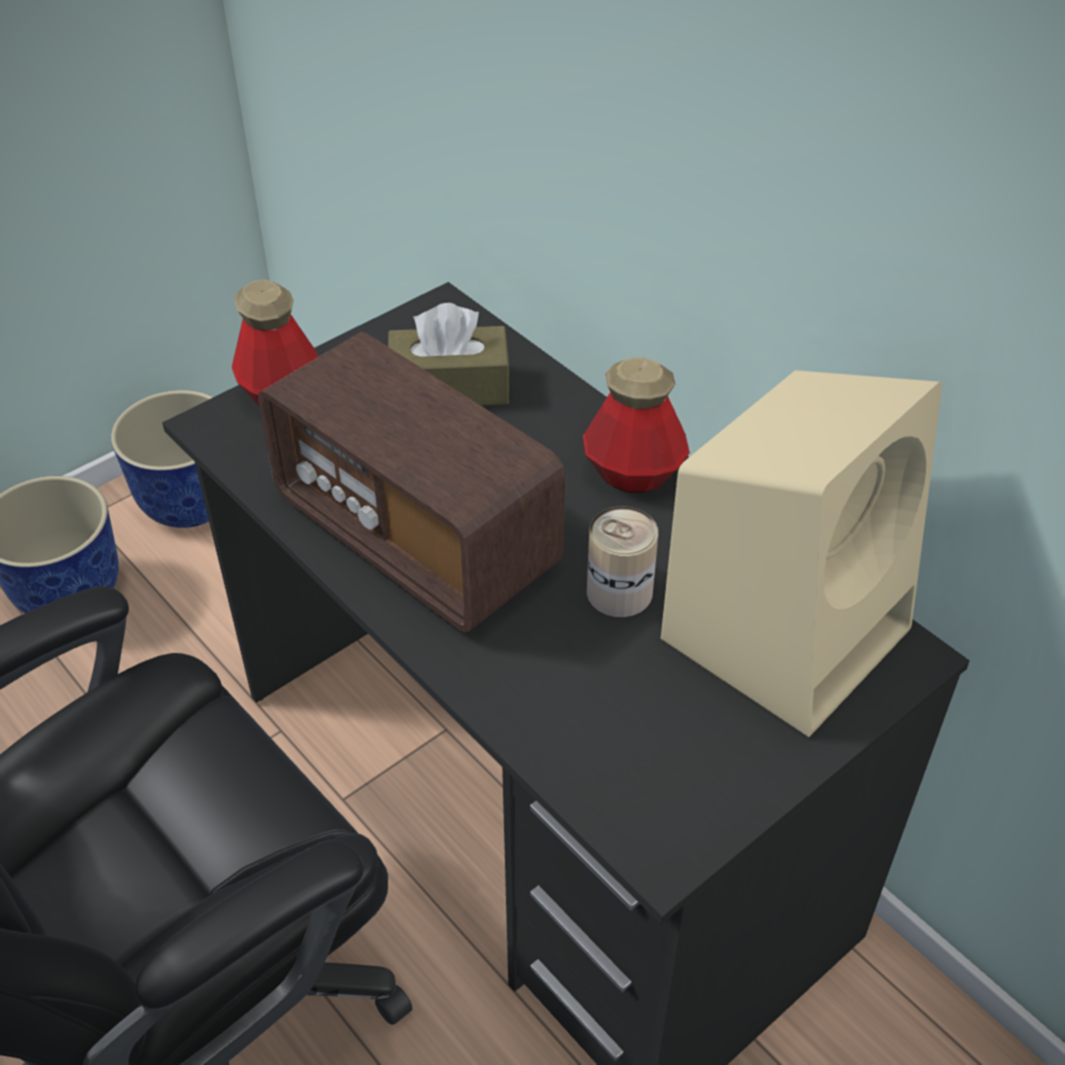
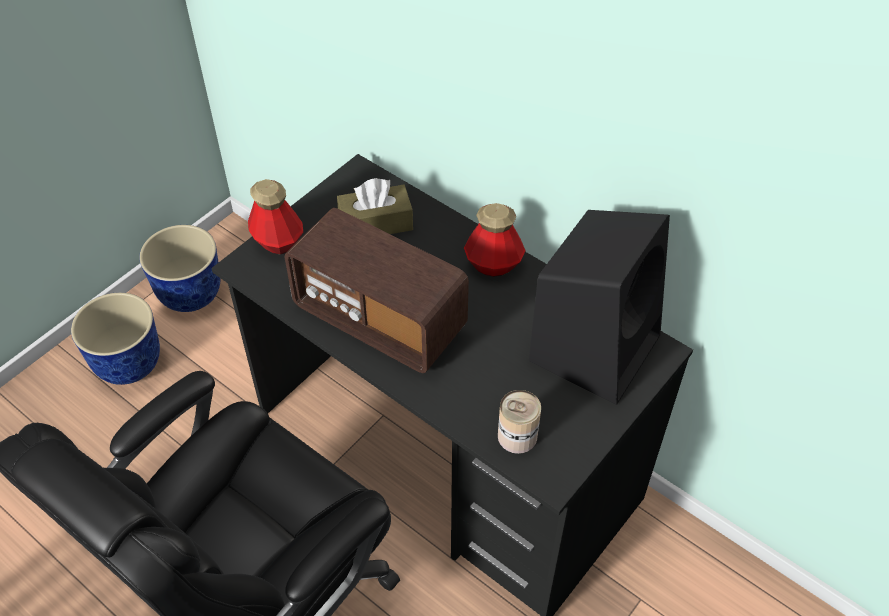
camera: 10 degrees left, 5 degrees up
can [587,506,658,617] -> can moved to [498,390,541,454]
beige speaker [661,370,942,737] -> black speaker [529,210,670,405]

